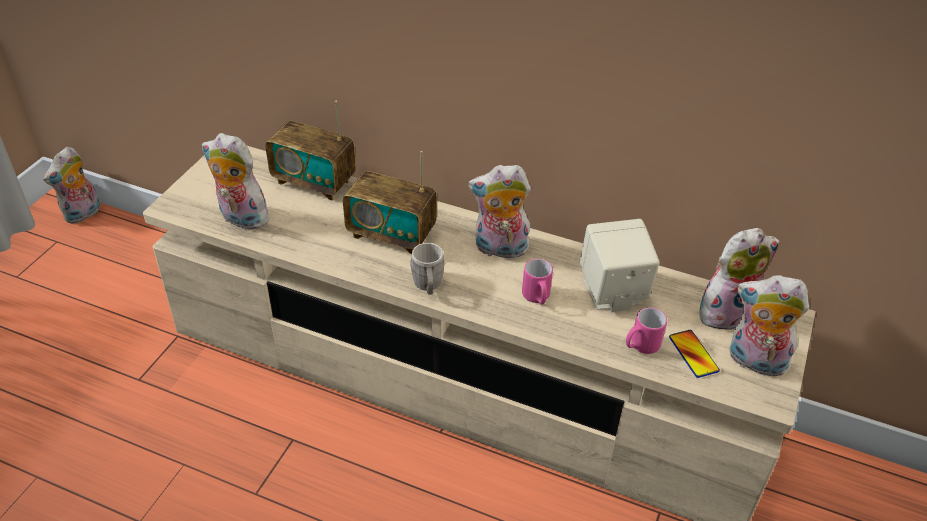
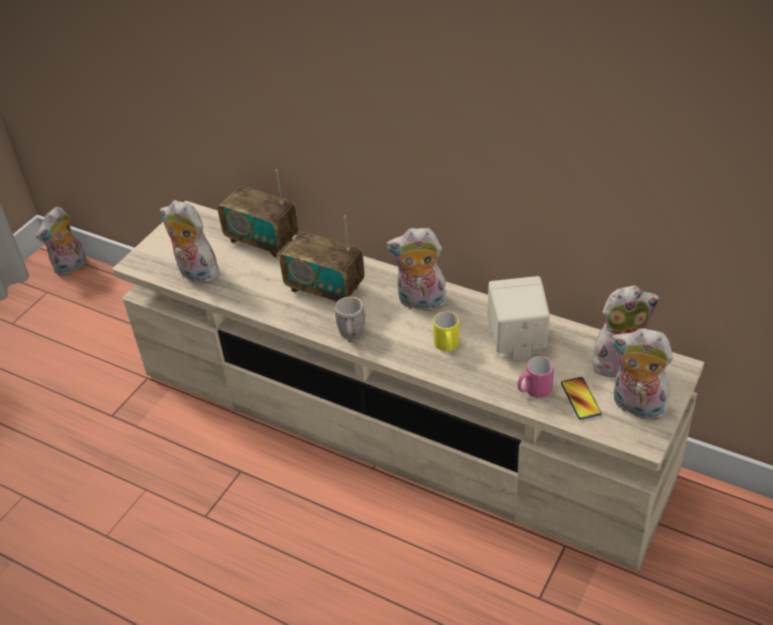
camera: 10 degrees right, 0 degrees up
pink mug [522,259,553,305] -> yellow mug [433,311,459,353]

